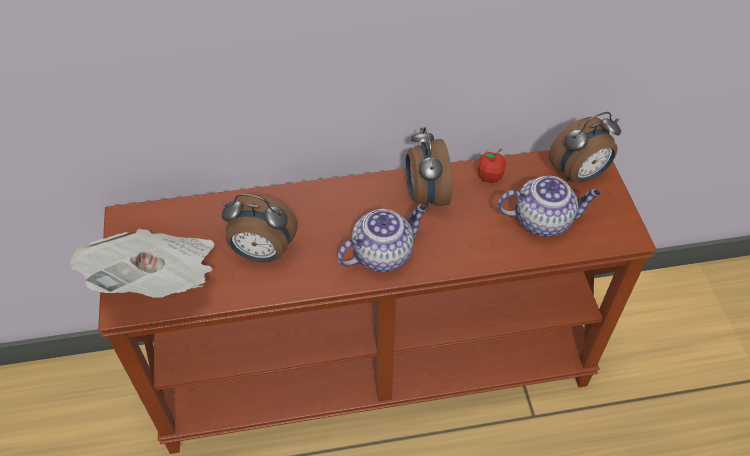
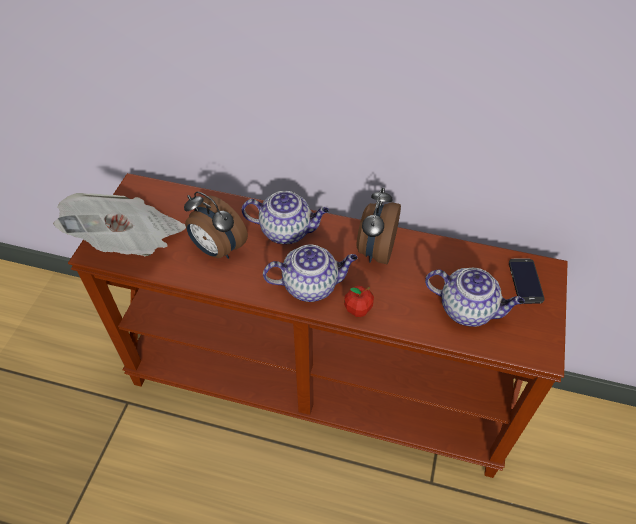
camera: 25 degrees right, 0 degrees up
apple [477,148,506,183] -> apple moved to [344,286,374,317]
alarm clock [548,112,621,182] -> phone [509,258,545,304]
none -> teapot [242,191,329,244]

